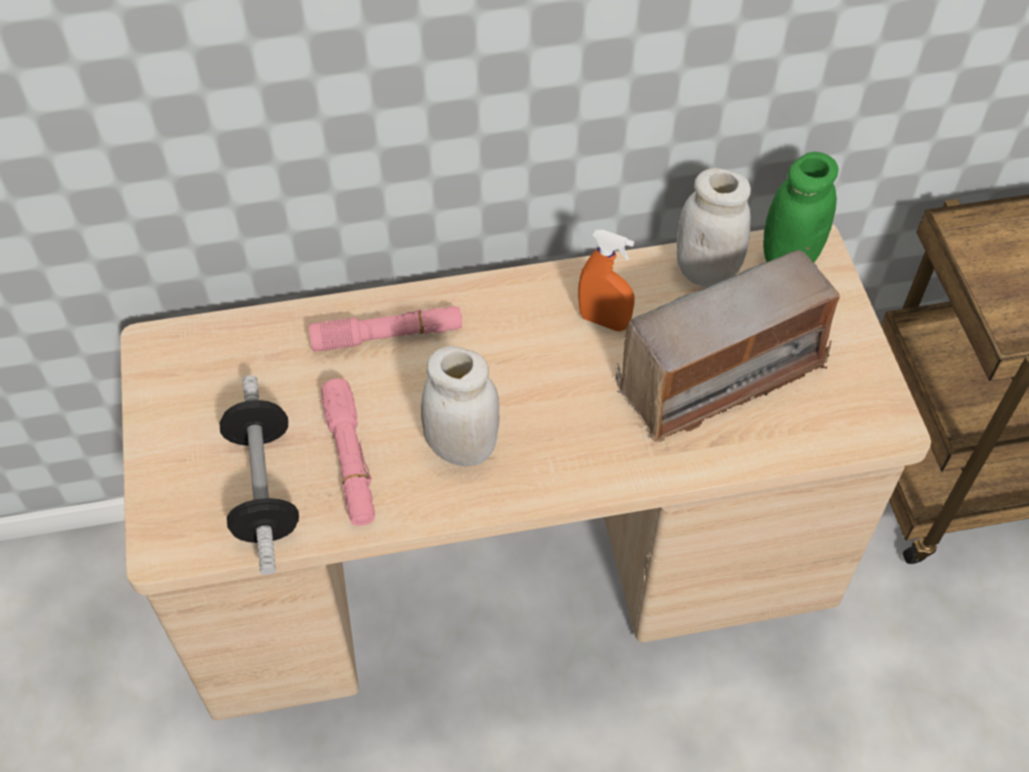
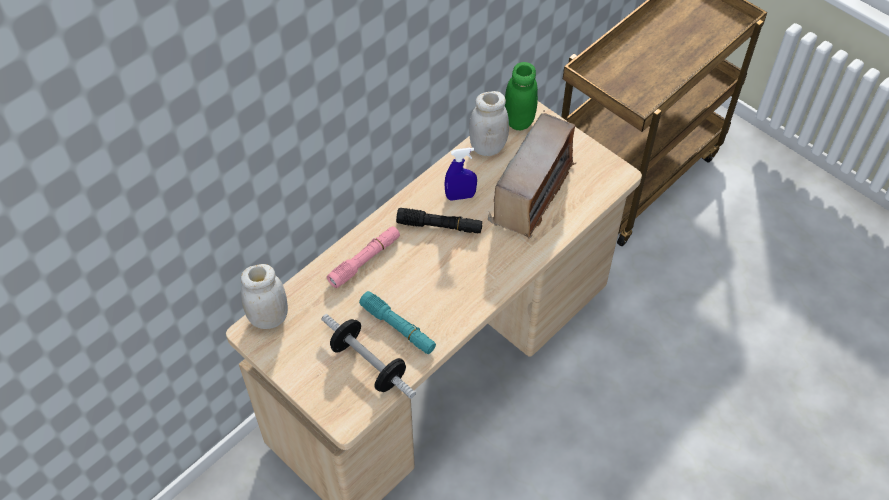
camera: 35 degrees left, 0 degrees up
pink flashlight [321,378,375,526] -> turquoise flashlight [359,291,436,354]
white jar [421,346,500,466] -> white jar moved to [241,264,288,329]
orange spray bottle [578,230,635,331] -> blue spray bottle [444,148,477,201]
none -> black flashlight [396,208,482,233]

